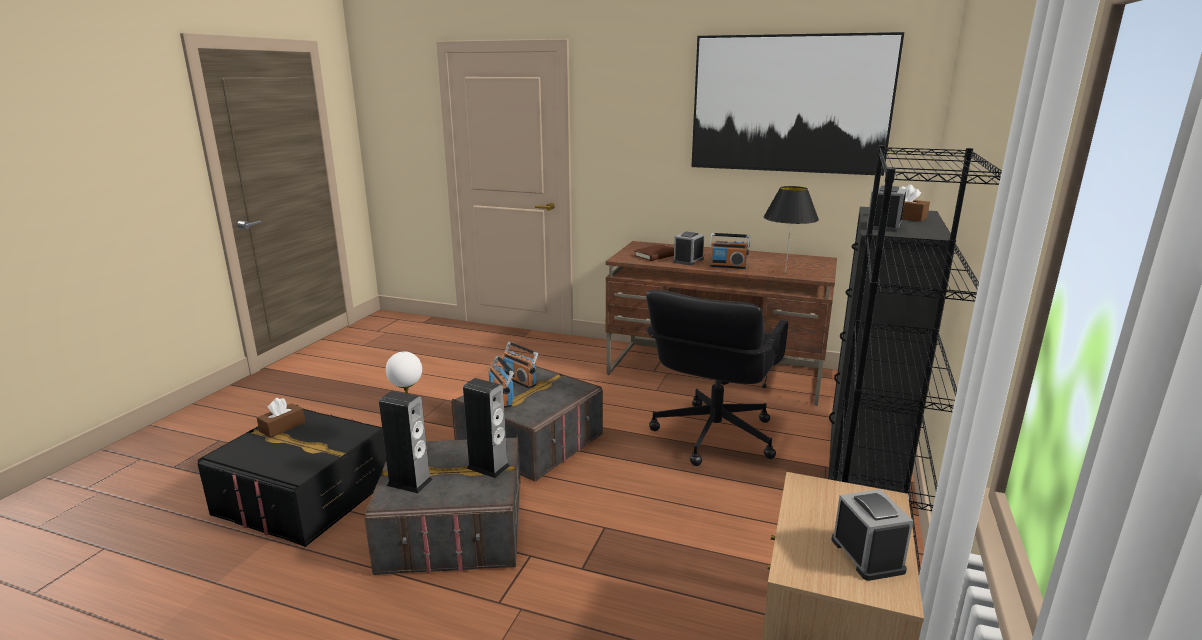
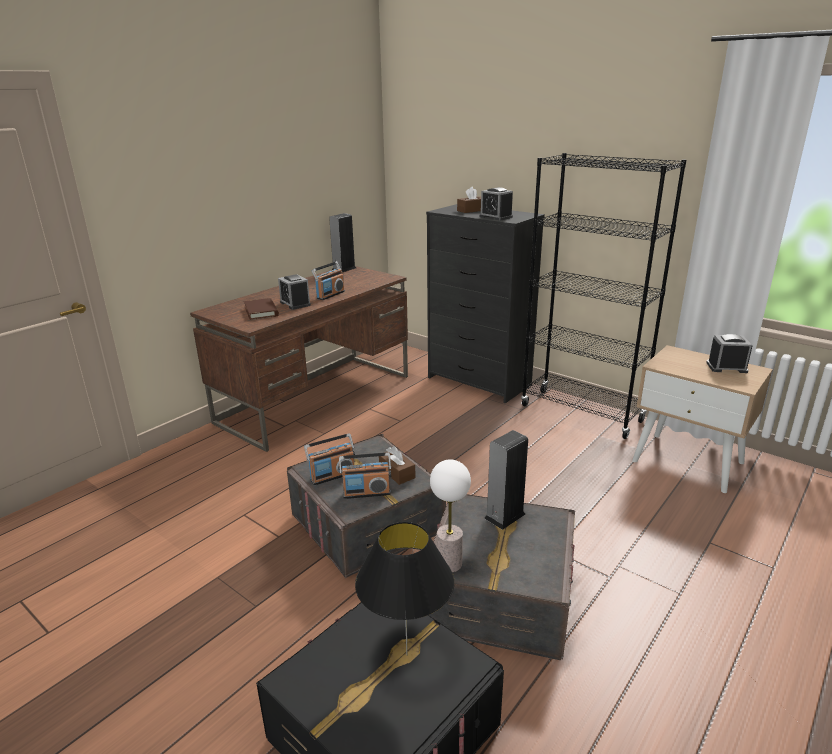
camera: 70 degrees left, 5 degrees up
brown tissue box [257,398,305,438] -> brown tissue box moved to [379,446,415,485]
speaker [379,391,433,493] -> speaker moved to [329,213,356,272]
black office chair [646,290,788,466] -> none
picture [691,32,904,176] -> none
black table lamp [763,186,819,272] -> black table lamp moved to [355,522,454,656]

